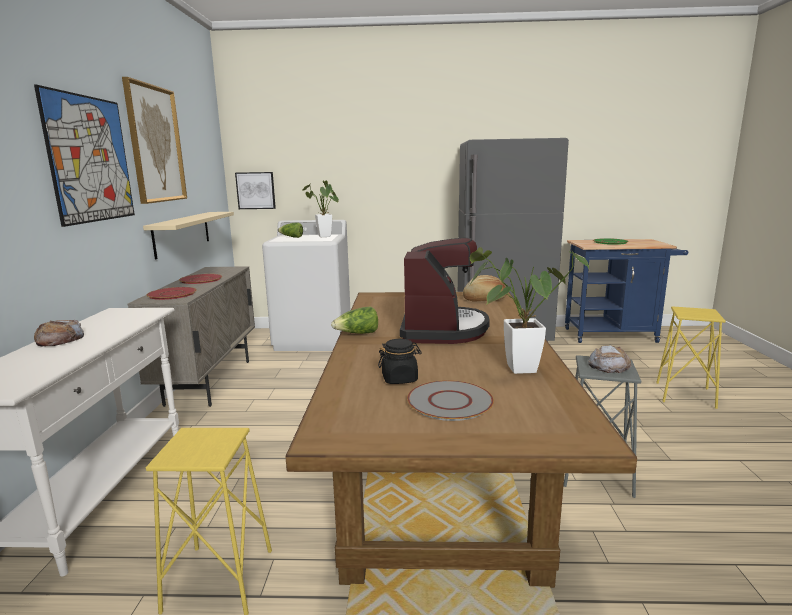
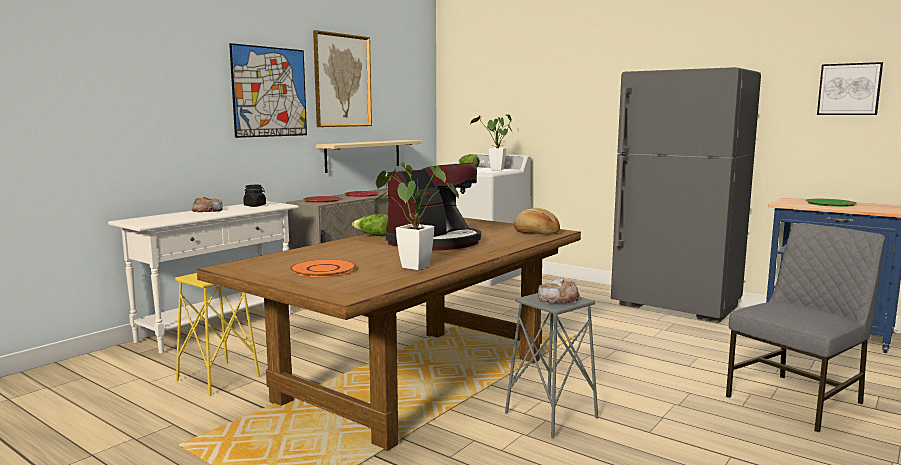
camera: 35 degrees right, 5 degrees down
picture [235,172,276,209] -> picture moved to [817,62,883,115]
black jar [378,339,422,384] -> black jar moved to [243,185,266,207]
grey plate [407,380,494,421] -> orange plate [290,259,356,277]
yellow stool [656,306,726,409] -> grey chair [726,223,885,432]

